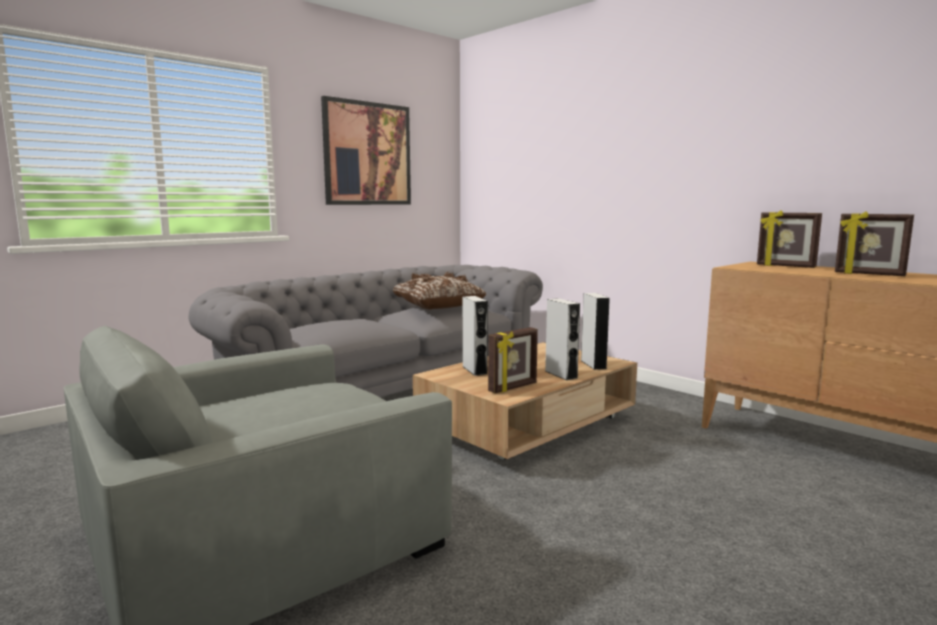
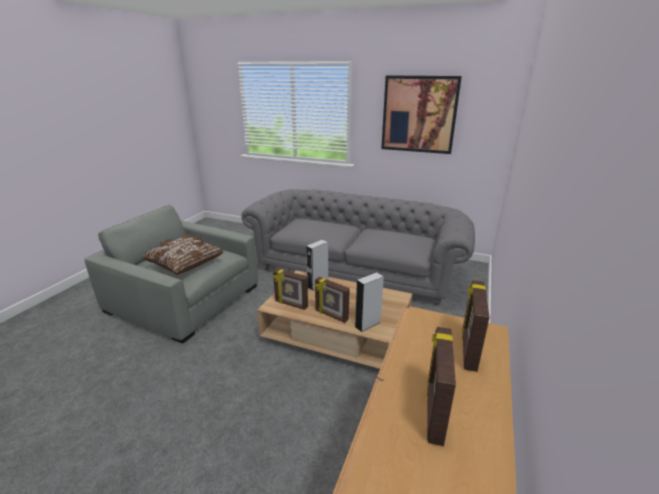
camera: 65 degrees right, 15 degrees up
brown pillow [393,272,486,310] -> brown pillow moved to [143,233,223,275]
grey speaker [545,298,580,380] -> picture frame [314,277,350,323]

